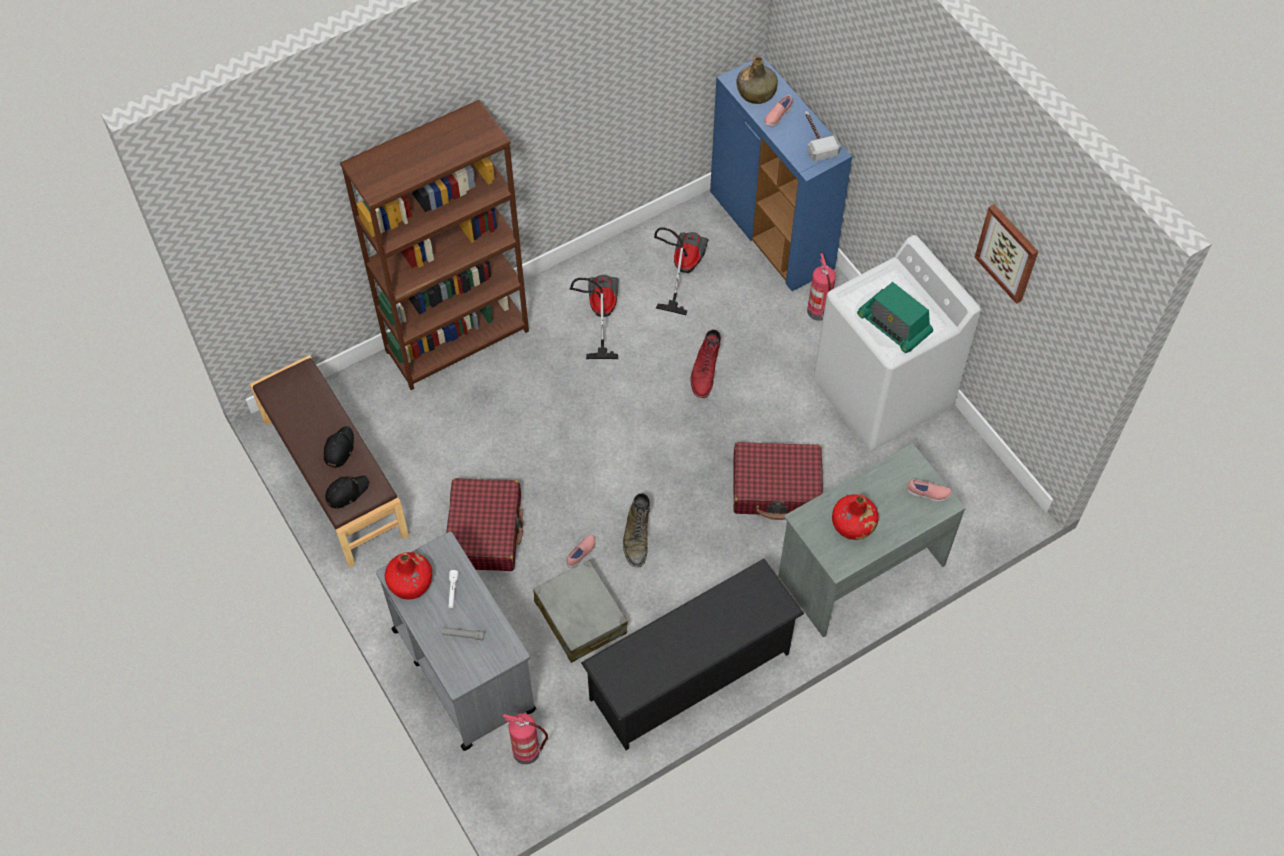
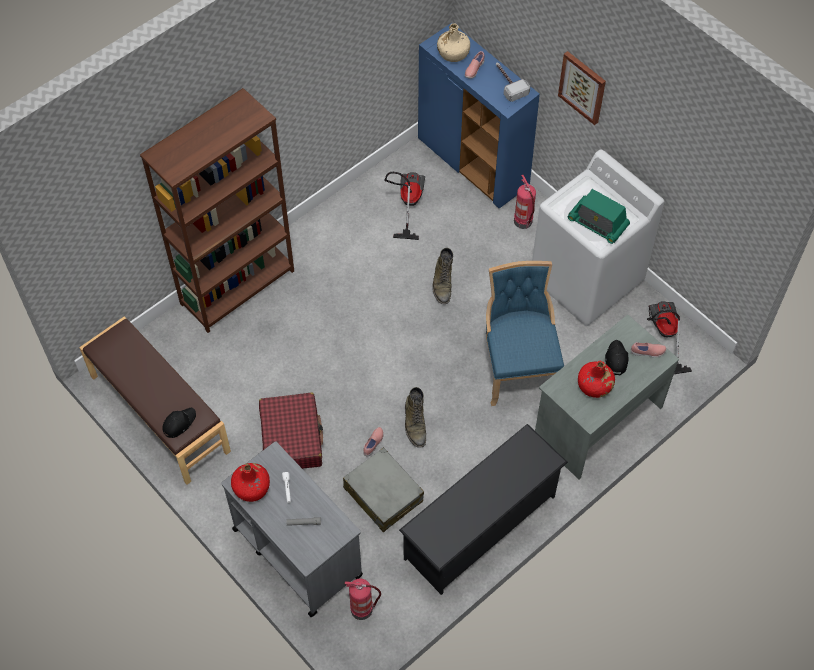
camera: 10 degrees left, 0 degrees up
black cap [324,426,354,468] -> black cap moved to [605,340,628,375]
vacuum cleaner [570,275,619,359] -> vacuum cleaner moved to [647,301,692,374]
red boot [690,329,721,398] -> green boot [432,248,453,304]
red suitcase [733,442,823,520] -> blue chair [486,261,564,406]
green bottle [736,56,778,104] -> beige bottle [437,23,470,62]
picture [975,204,1038,304] -> picture moved to [558,51,606,125]

